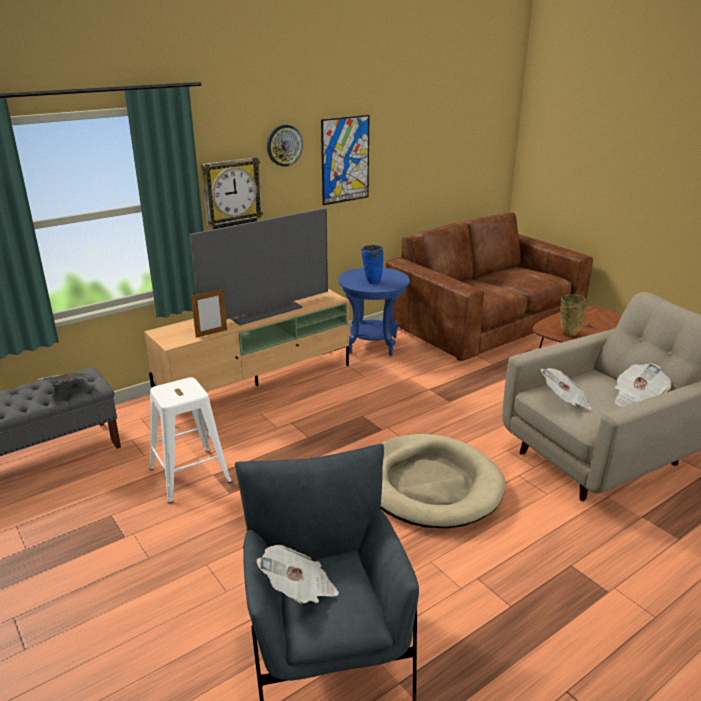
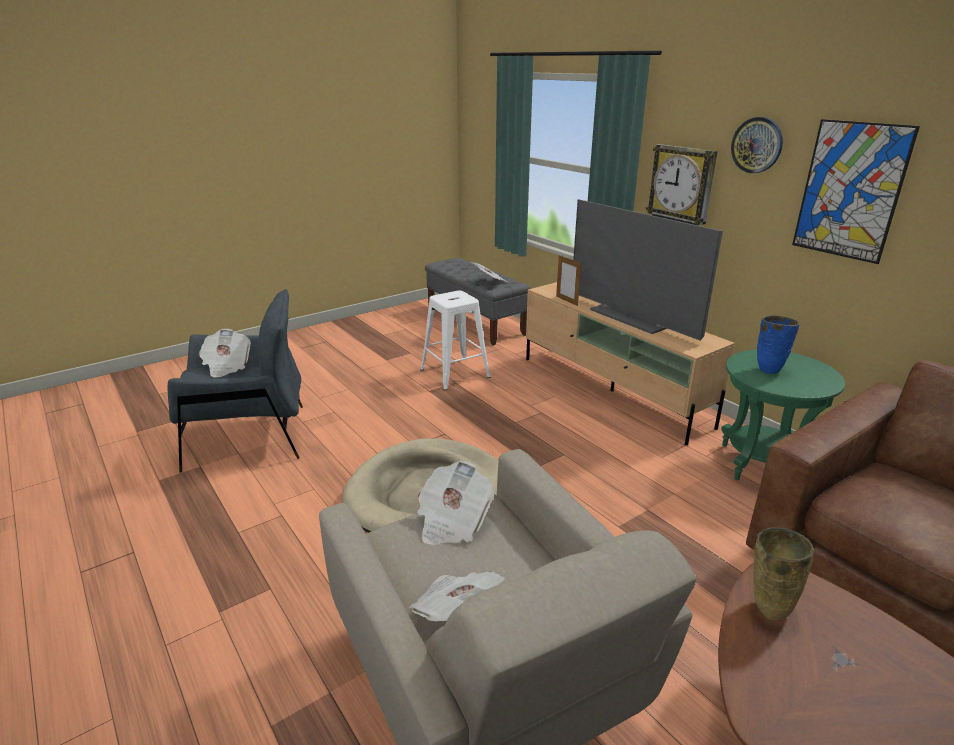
camera: 90 degrees right, 0 degrees up
blue side table [338,267,410,356] -> green side table [721,350,845,480]

